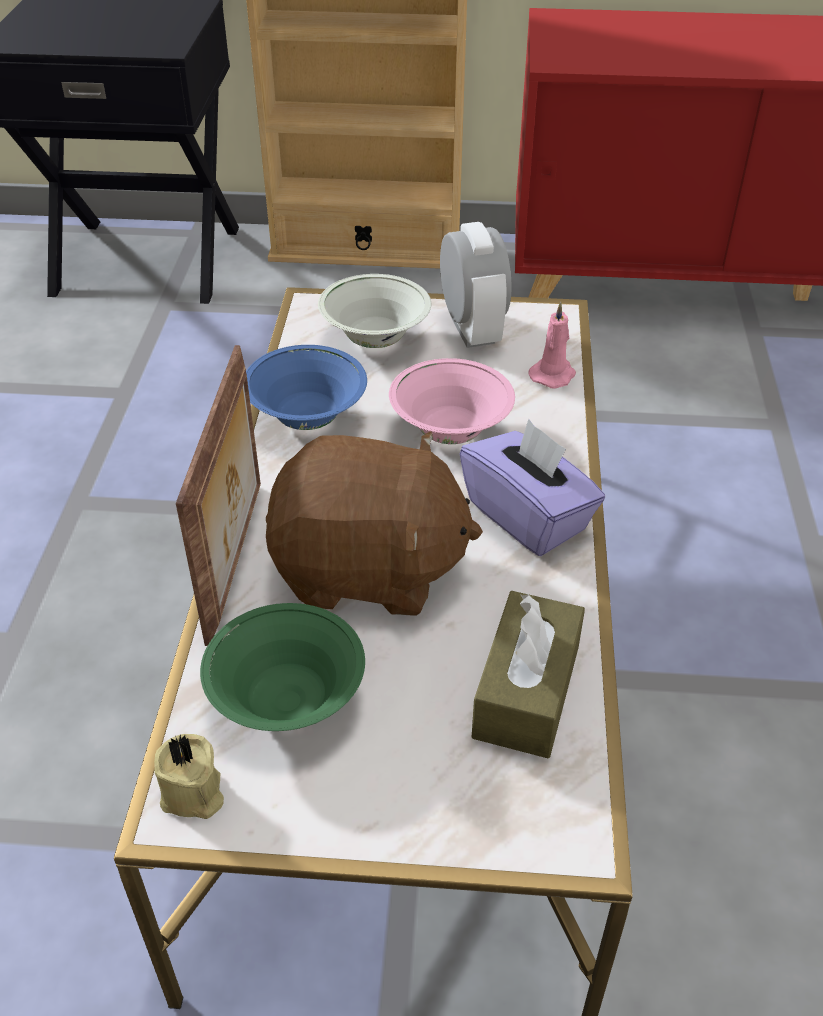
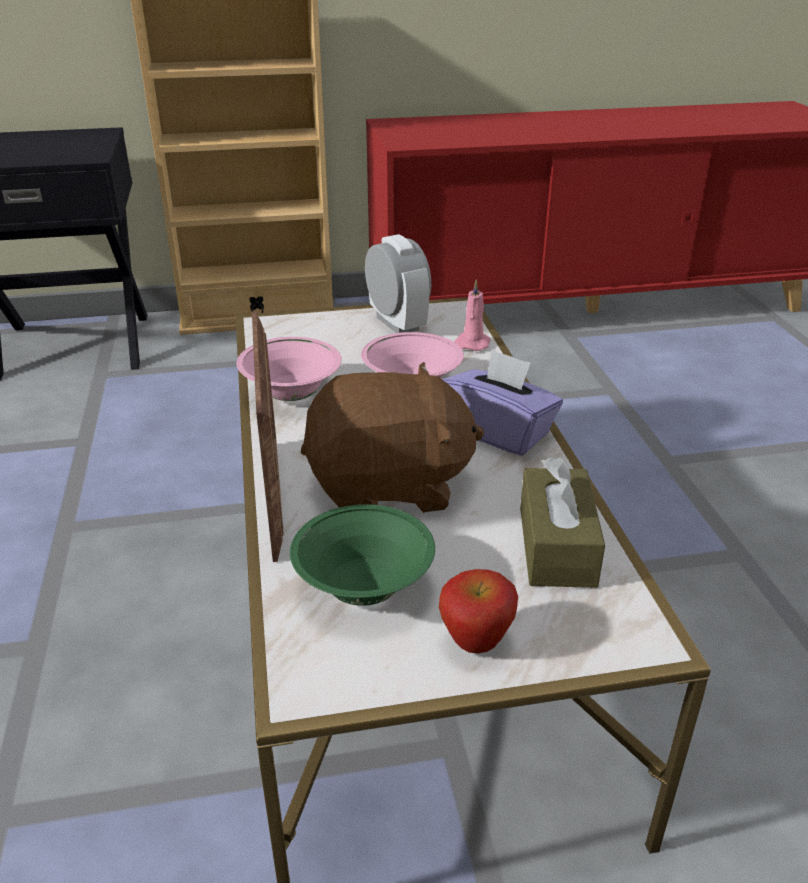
camera: 15 degrees left, 10 degrees down
beige candle [154,734,224,819] -> none
blue bowl [246,345,367,430] -> pink bowl [237,337,342,401]
white bowl [318,274,431,348] -> none
none -> apple [439,569,518,653]

